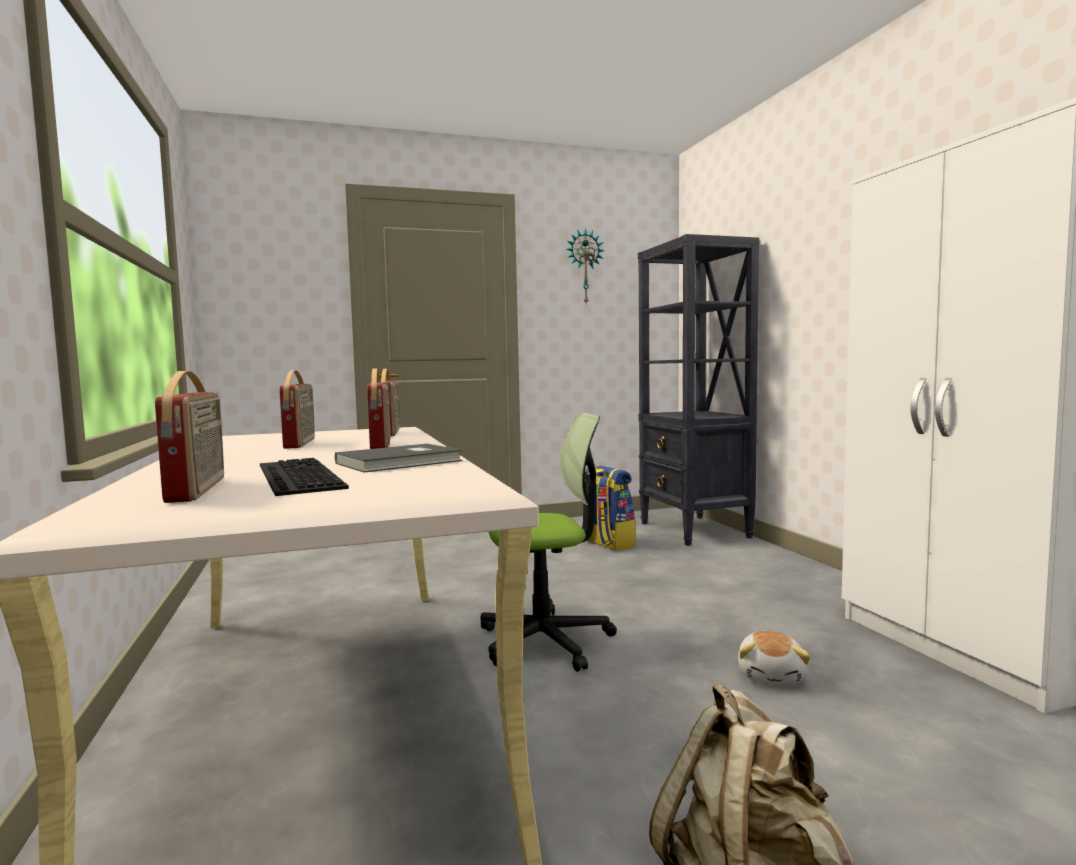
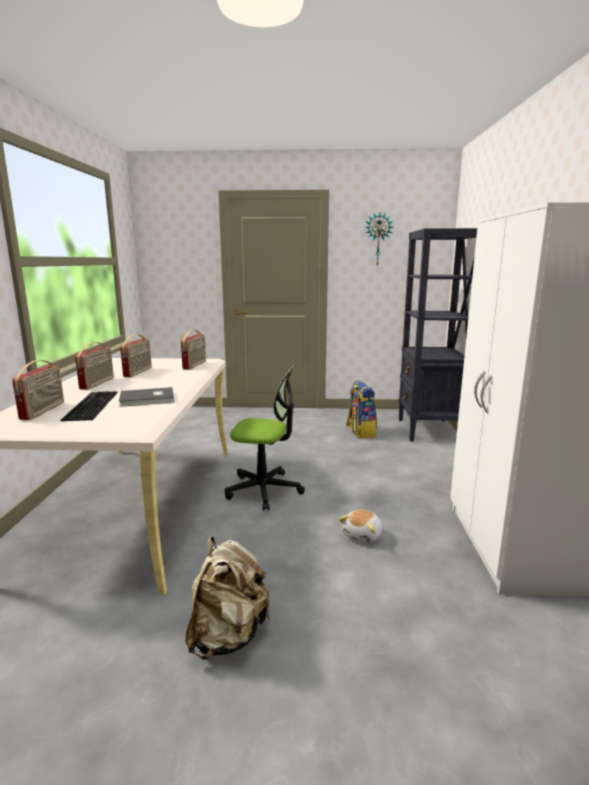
camera: 20 degrees right, 10 degrees up
radio [367,368,391,449] -> radio moved to [75,342,114,390]

